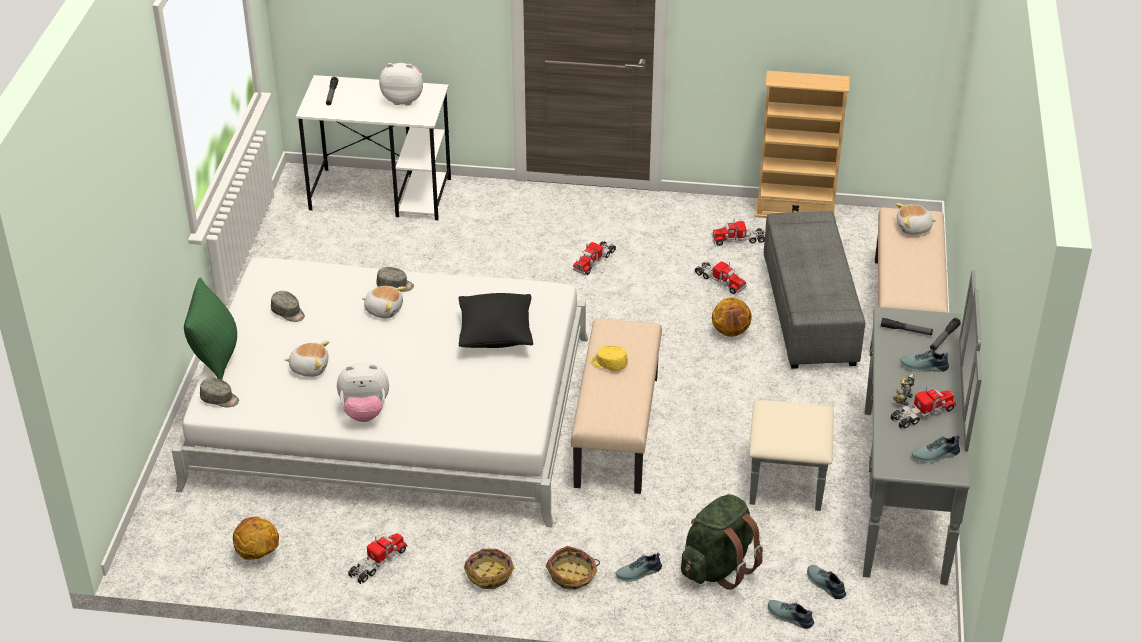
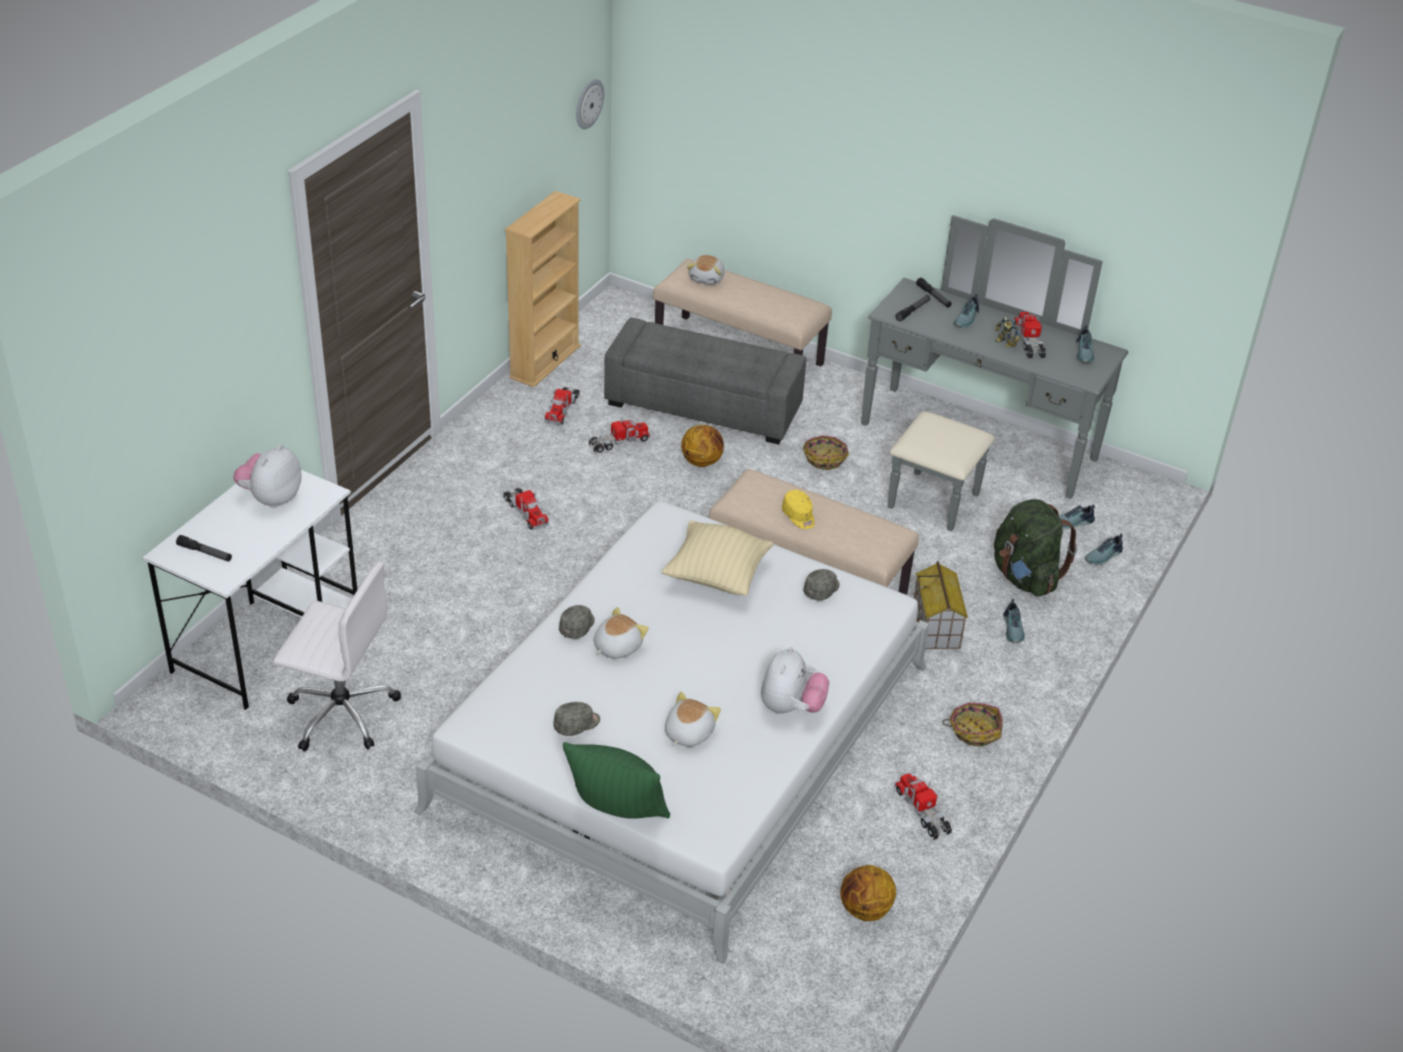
camera: 70 degrees left, 0 degrees up
grey cap [200,378,239,407] -> grey cap moved to [803,569,839,600]
black pillow [458,293,533,348] -> beige pillow [662,520,773,596]
basket [546,546,600,590] -> basket moved to [803,435,849,470]
yellow cap [590,346,628,371] -> yellow cap turned 75 degrees counterclockwise [782,490,815,529]
none -> white office chair [273,562,401,751]
none -> wall clock [576,79,604,129]
none -> toy house [914,561,968,649]

